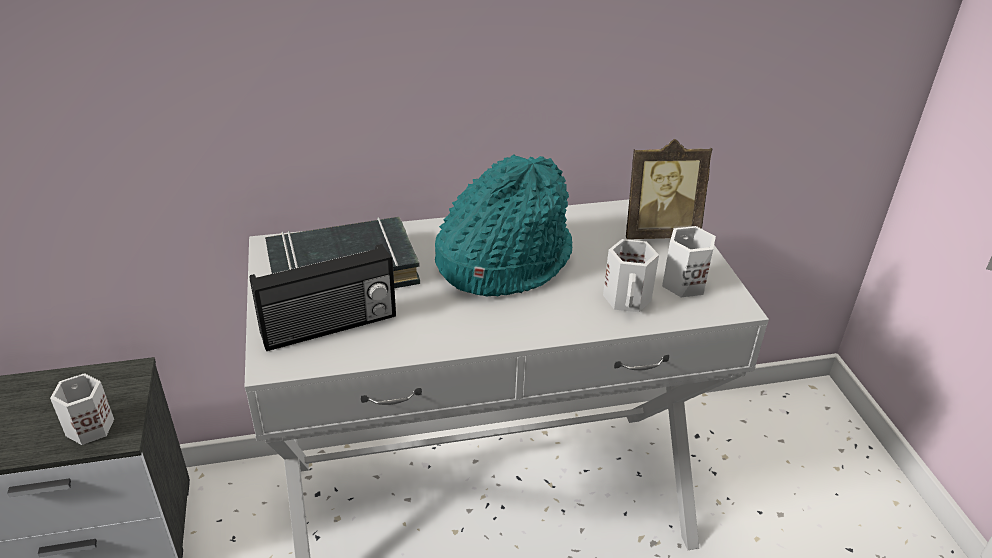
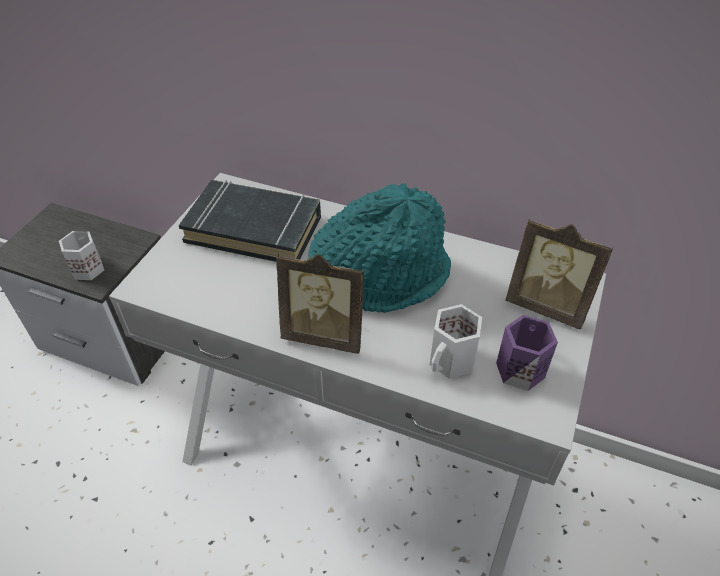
camera: 35 degrees right, 10 degrees up
radio [250,244,396,351] -> none
white mug [662,226,716,297] -> purple mug [496,315,558,391]
none -> picture frame [276,254,364,354]

